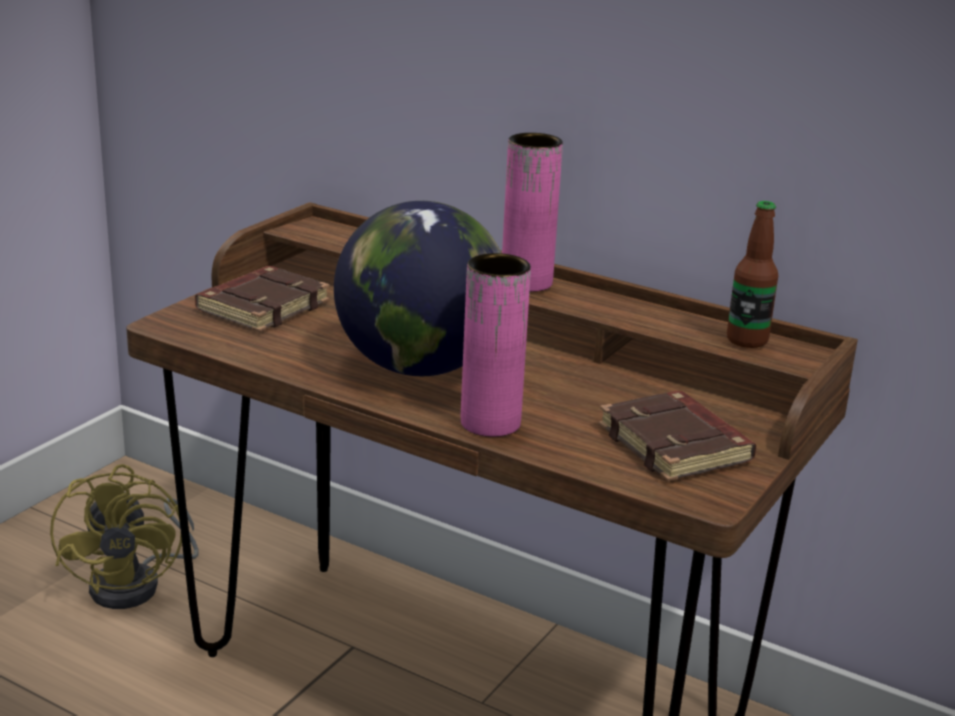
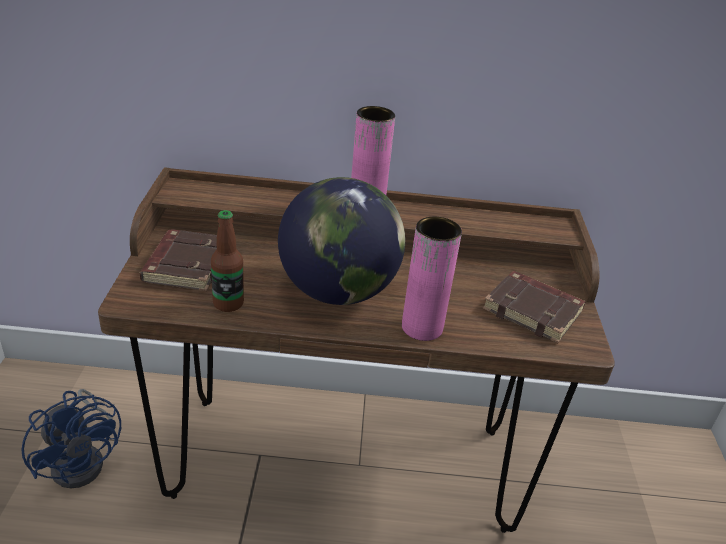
camera: 30 degrees left, 10 degrees up
yellow fan [50,464,199,609] -> blue fan [21,389,121,488]
bottle [727,201,778,348] -> bottle moved to [211,210,244,312]

